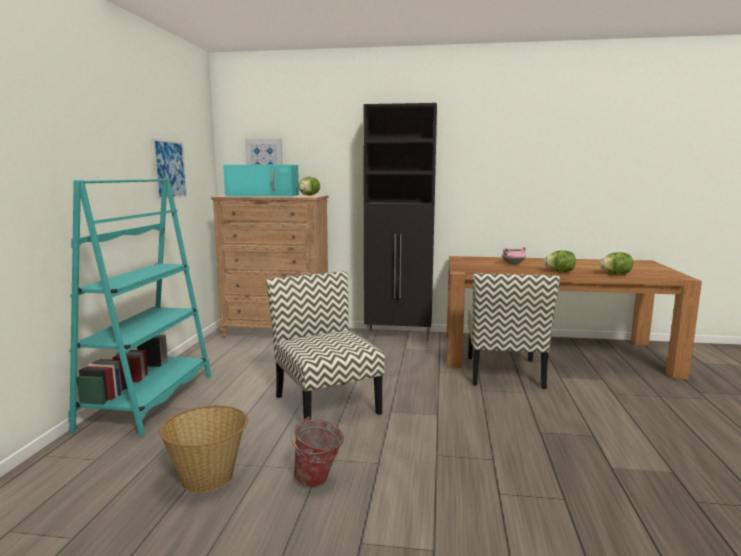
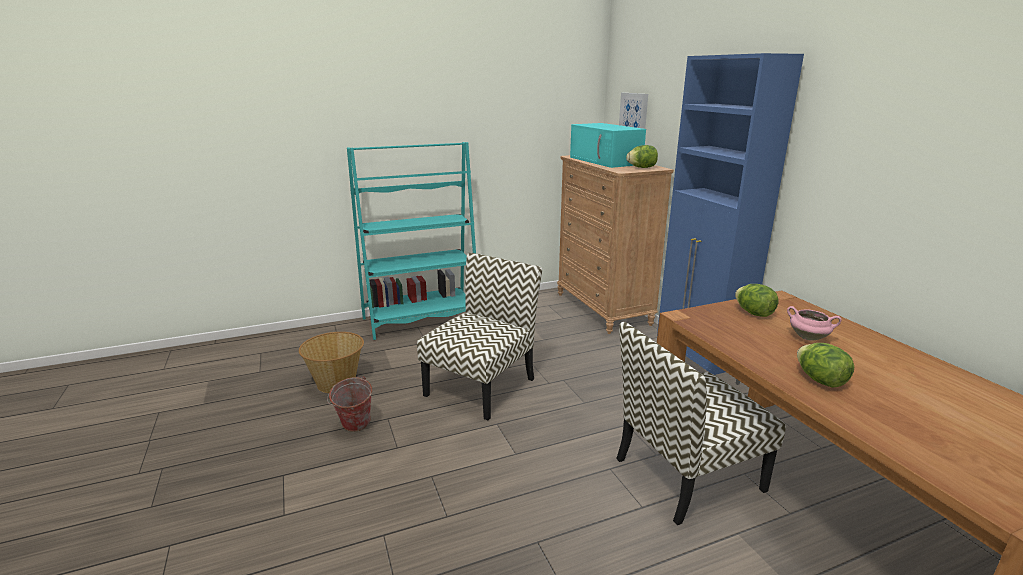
camera: 60 degrees right, 10 degrees up
picture [152,139,187,200] -> none
black cabinet [363,103,437,341] -> blue cabinet [657,53,804,385]
lettuce [599,252,633,274] -> lettuce moved to [735,284,779,317]

